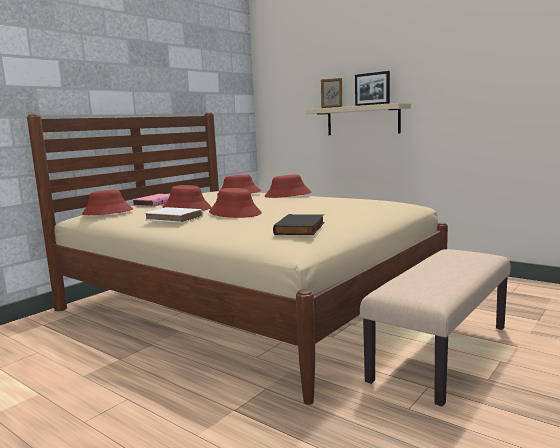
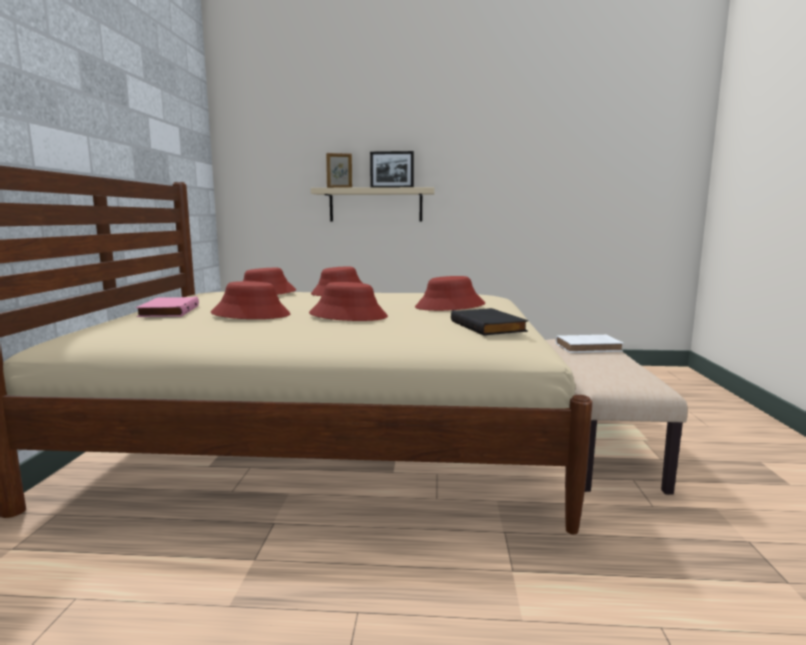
camera: 35 degrees left, 0 degrees up
red hat [82,190,133,215] -> red hat moved to [415,276,485,311]
white book [145,207,203,223] -> white book moved to [556,335,624,353]

